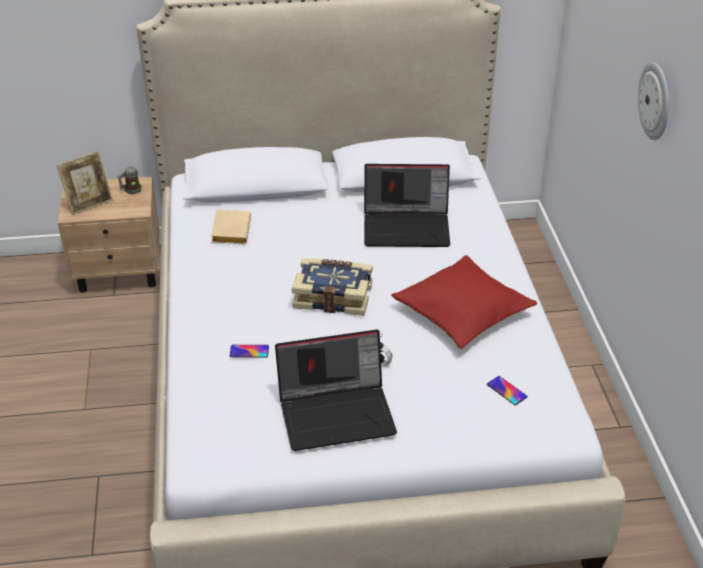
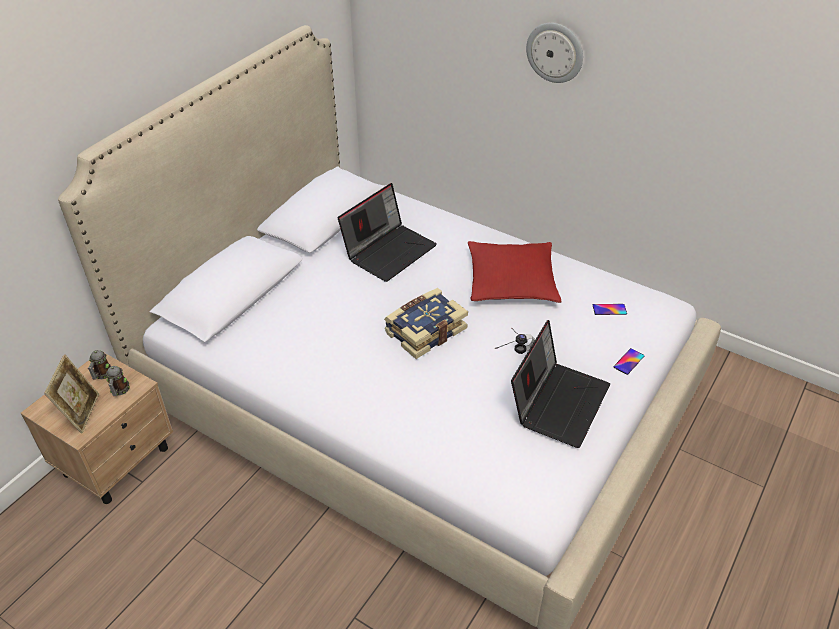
camera: 50 degrees left, 5 degrees up
beige book [211,210,251,244] -> none
phone [230,345,269,358] -> phone moved to [614,348,644,375]
none -> mug [106,366,130,396]

